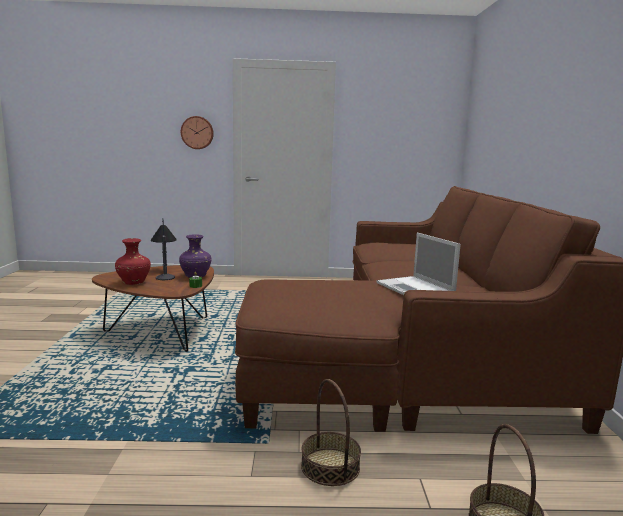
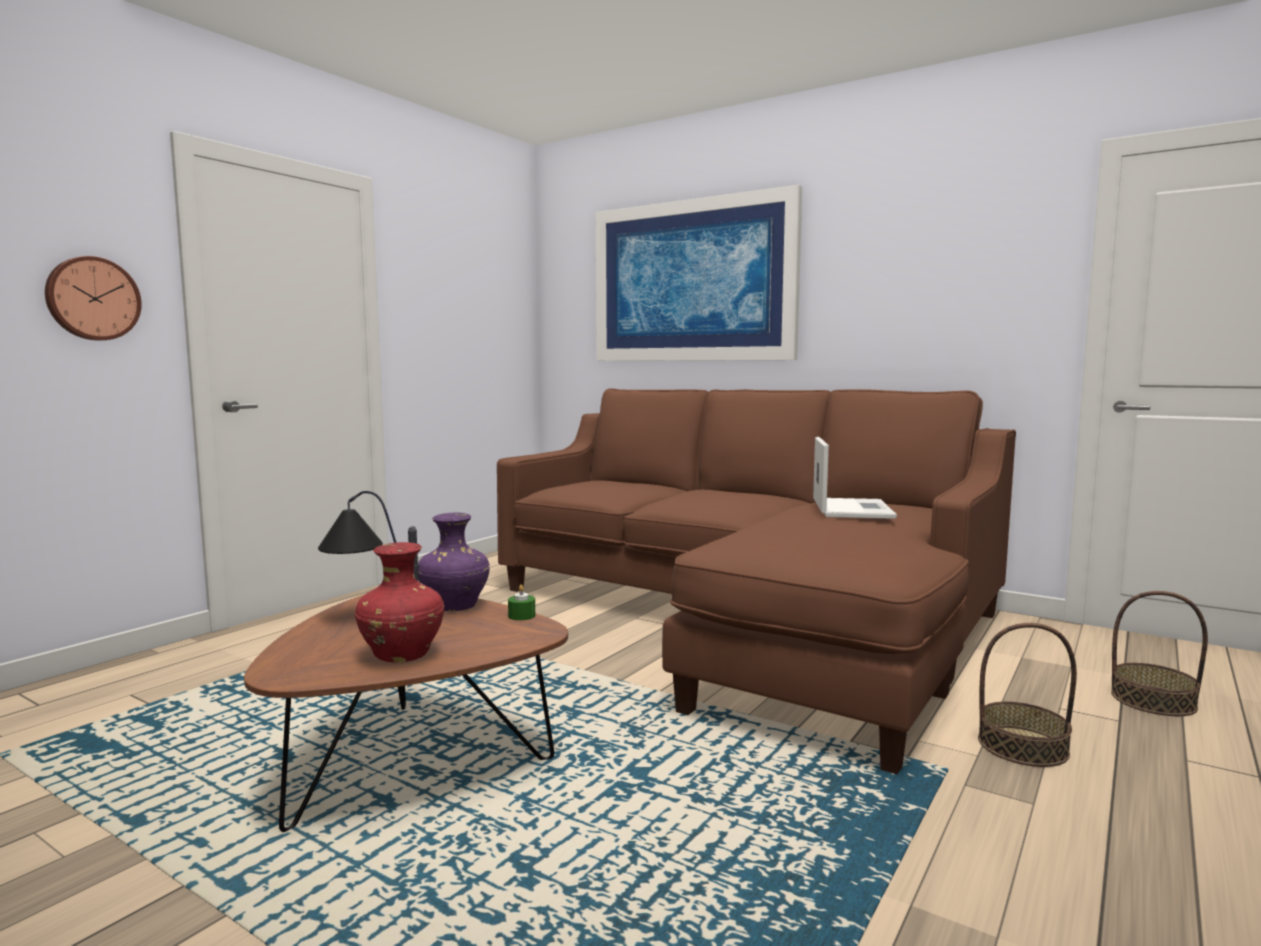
camera: 55 degrees left, 5 degrees down
laptop [376,232,461,295] -> laptop turned 90 degrees counterclockwise [813,437,897,519]
none -> picture [596,185,802,361]

